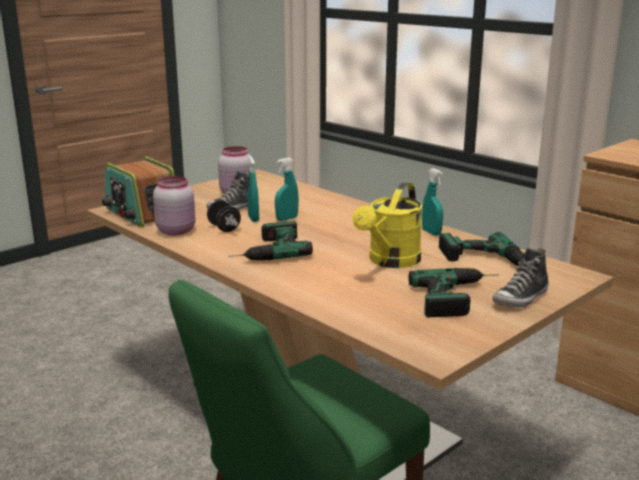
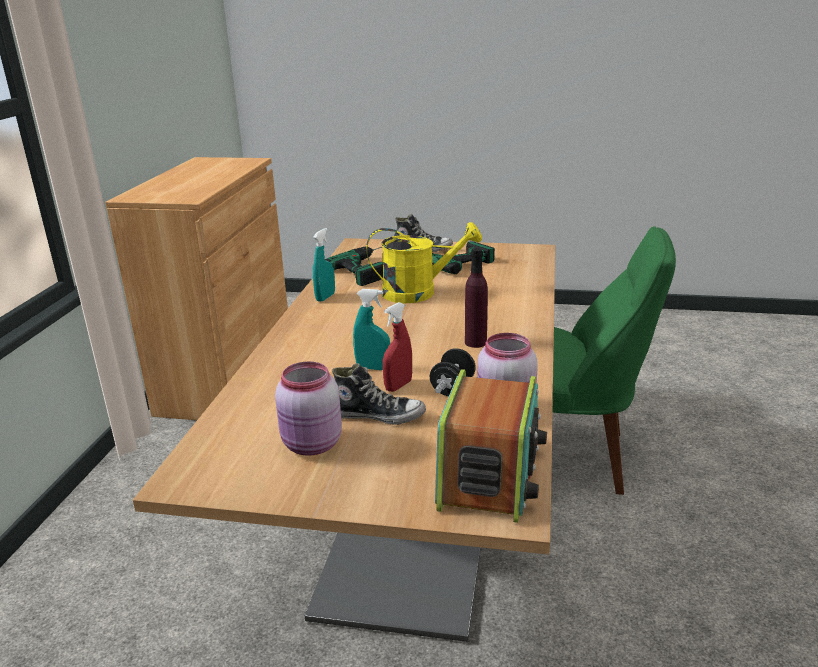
camera: 125 degrees left, 5 degrees up
power drill [228,221,313,260] -> purple bottle [465,248,488,348]
turquoise spray bottle [247,156,259,222] -> red spray bottle [383,302,412,392]

